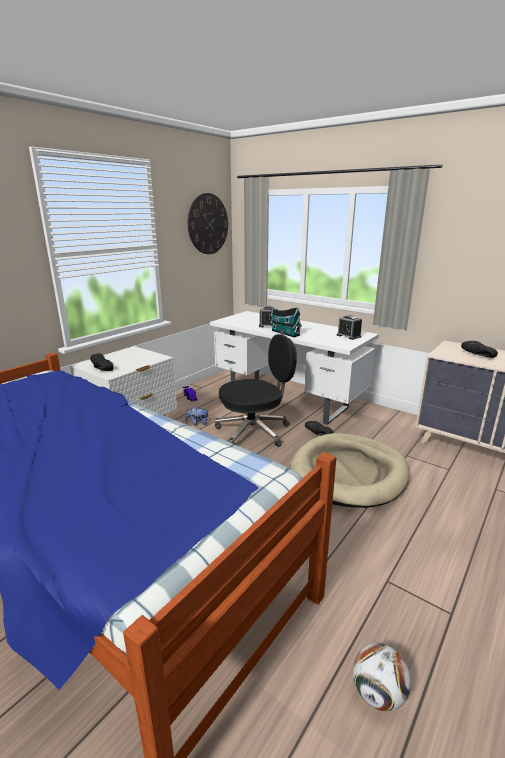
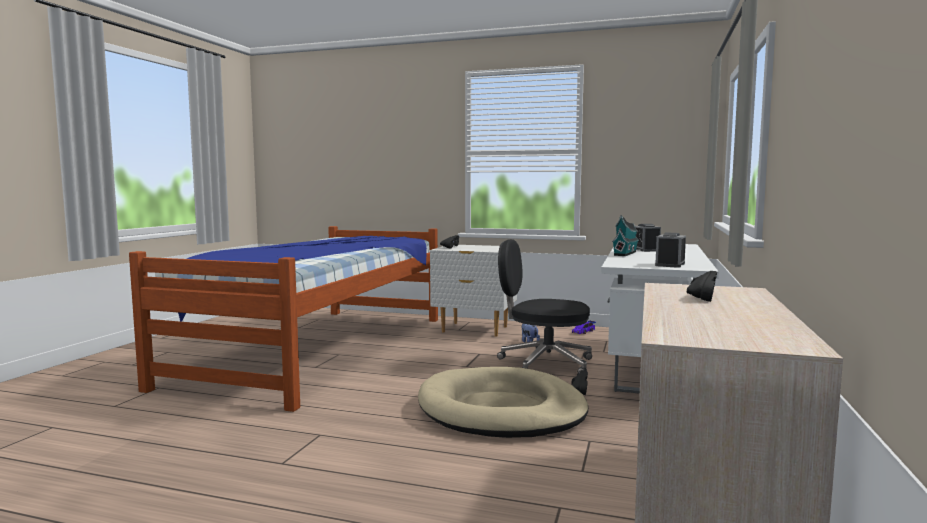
camera: 70 degrees right, 15 degrees down
wall clock [188,193,228,254] -> none
black office chair [215,334,297,447] -> black office chair turned 150 degrees clockwise [497,239,592,372]
football [353,643,411,711] -> none

